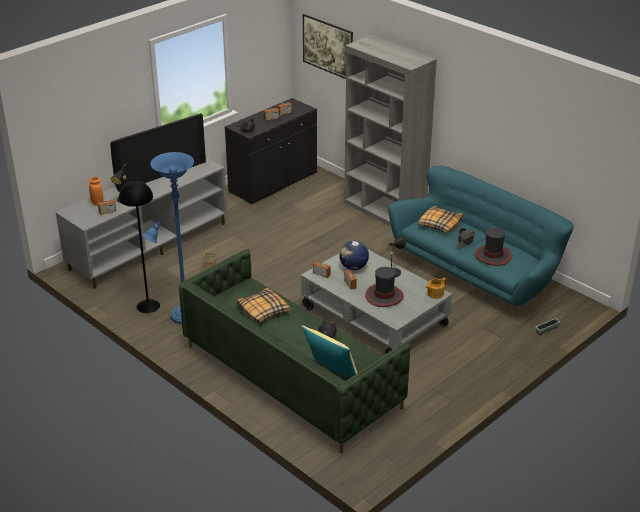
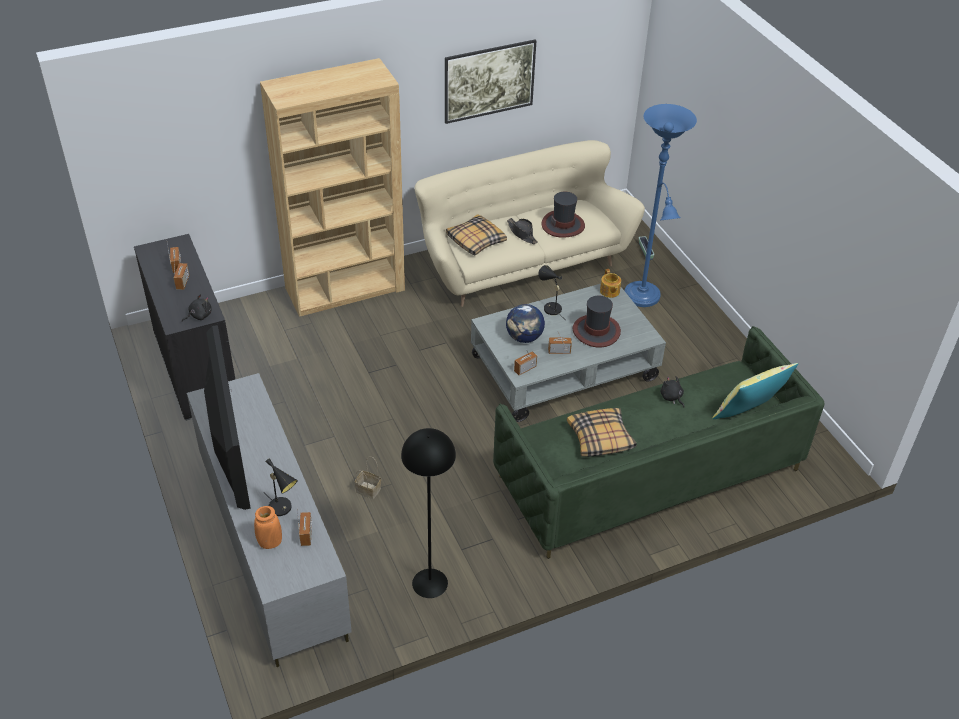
camera: 70 degrees left, 10 degrees up
blue floor lamp [142,152,194,325] -> blue floor lamp moved to [624,104,697,307]
picture [303,14,353,79] -> picture moved to [445,40,536,124]
grey bookcase [344,35,437,226] -> brown bookcase [260,58,405,317]
turquoise sofa [388,166,574,316] -> beige sofa [414,140,645,307]

